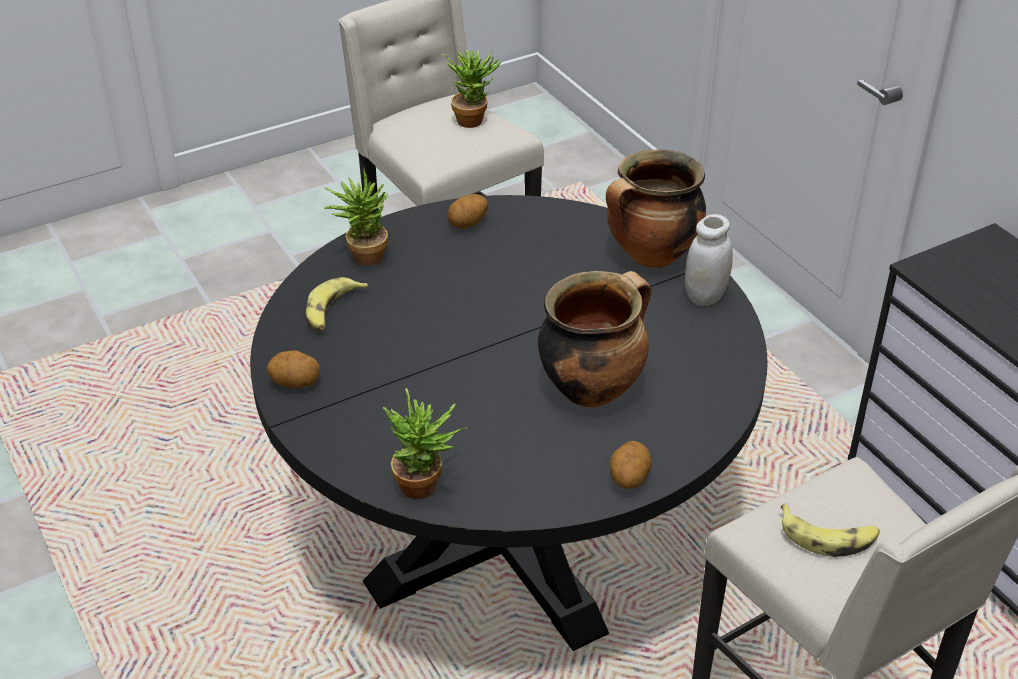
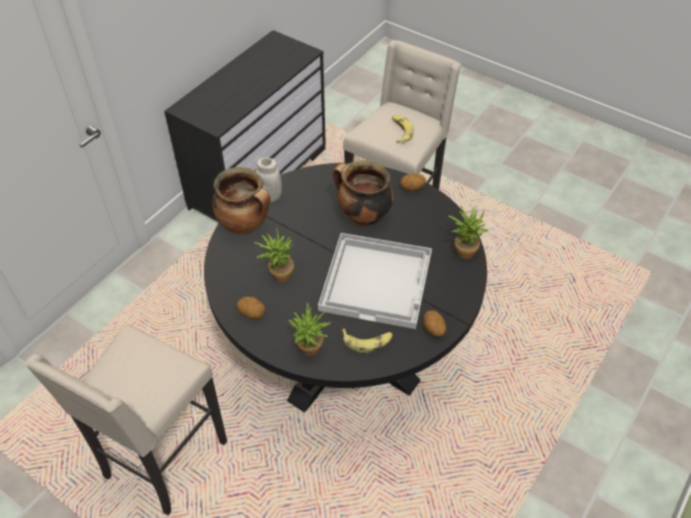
camera: 115 degrees left, 10 degrees up
potted plant [442,49,502,128] -> potted plant moved to [254,228,294,282]
none -> white tray [318,233,432,329]

